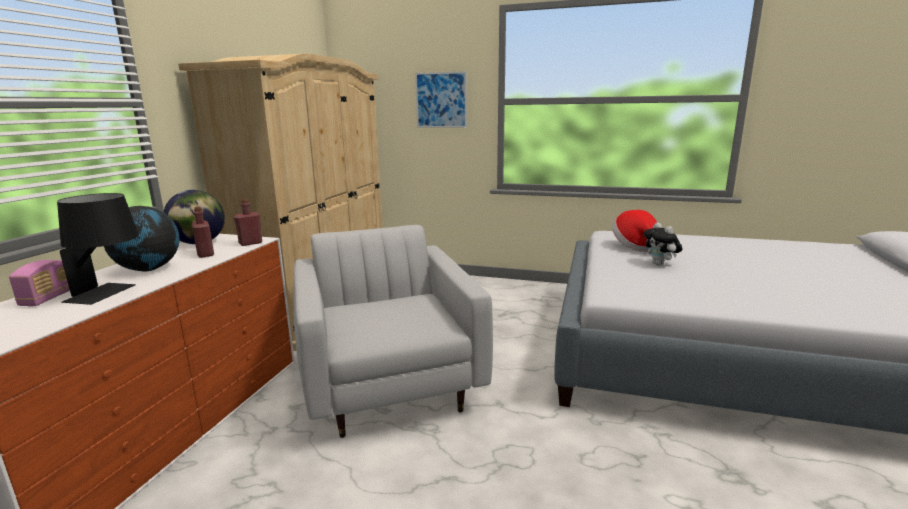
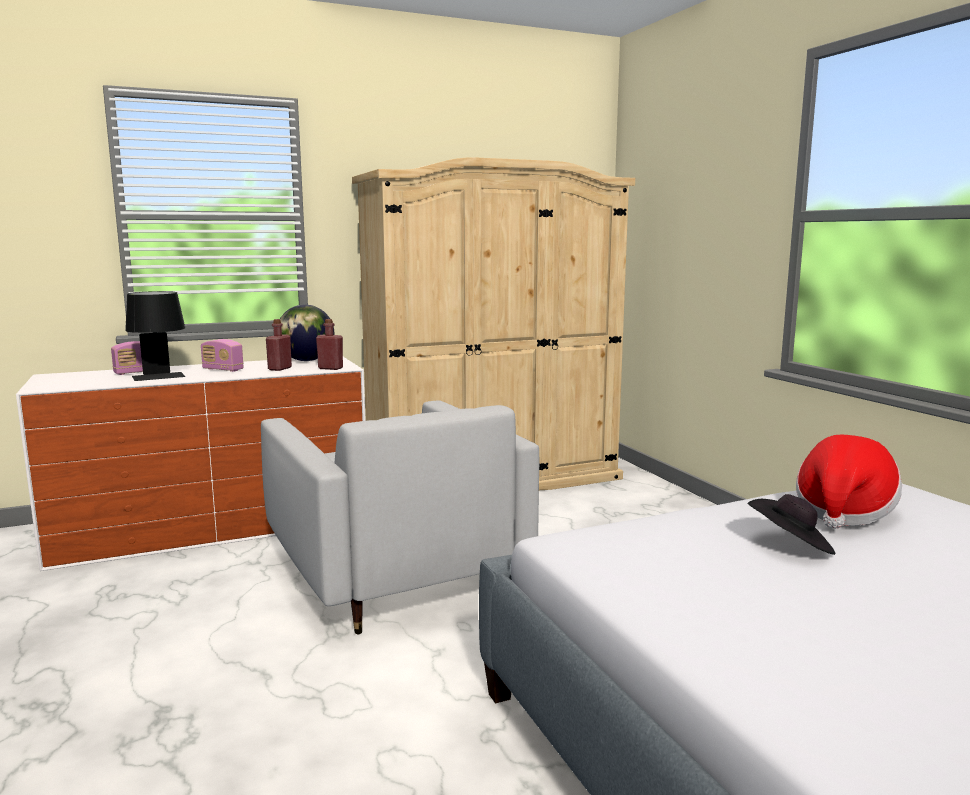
camera: 50 degrees right, 5 degrees down
globe [104,206,180,272] -> radio [201,339,244,372]
white armchair [293,225,493,438] -> white armchair turned 120 degrees clockwise [261,400,539,635]
picture [415,71,467,128] -> none
plush toy [644,222,682,266] -> black hat [748,494,836,555]

